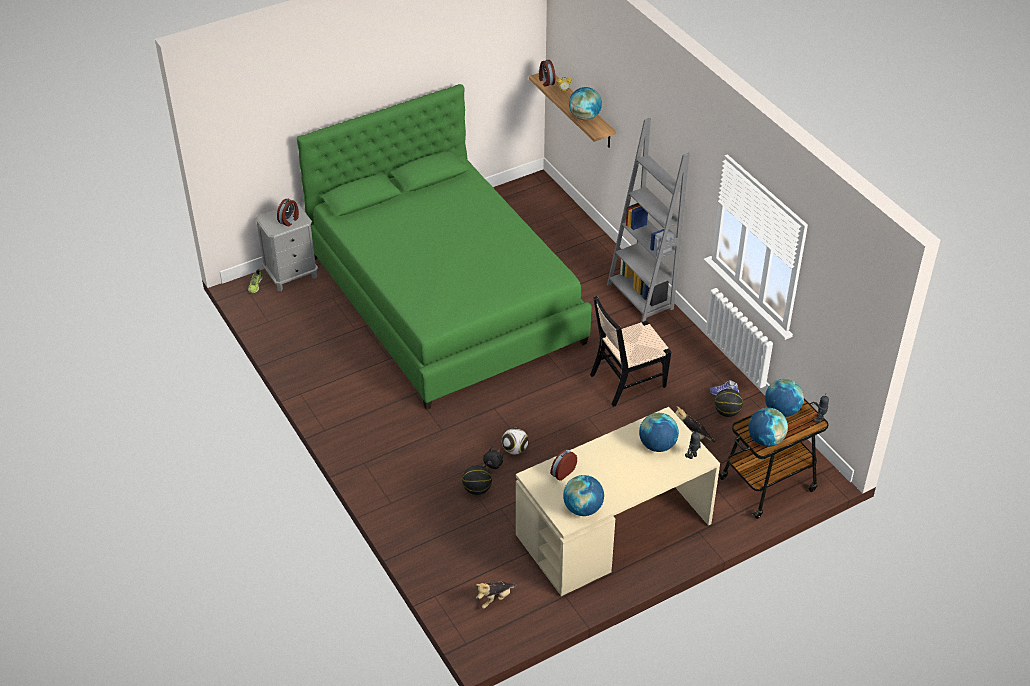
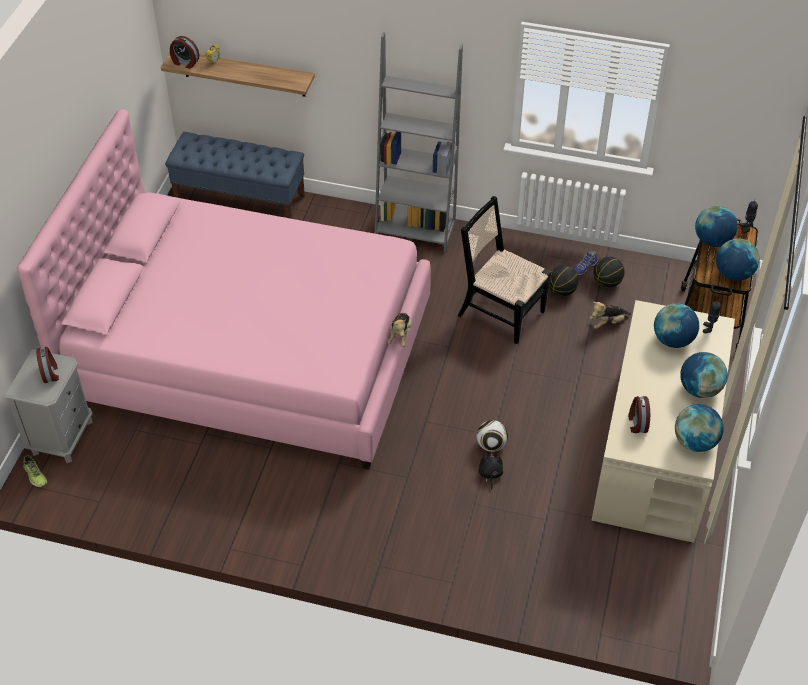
camera: 45 degrees left, 5 degrees up
green bed [297,84,592,410] -> pink bed [17,109,431,470]
basketball [462,465,492,495] -> basketball moved to [549,265,579,296]
plush toy [476,581,516,609] -> plush toy moved to [387,313,412,347]
globe [569,87,602,120] -> globe moved to [680,352,728,398]
chair [590,296,671,407] -> chair turned 105 degrees clockwise [458,196,551,344]
none -> blue bench [165,132,305,219]

